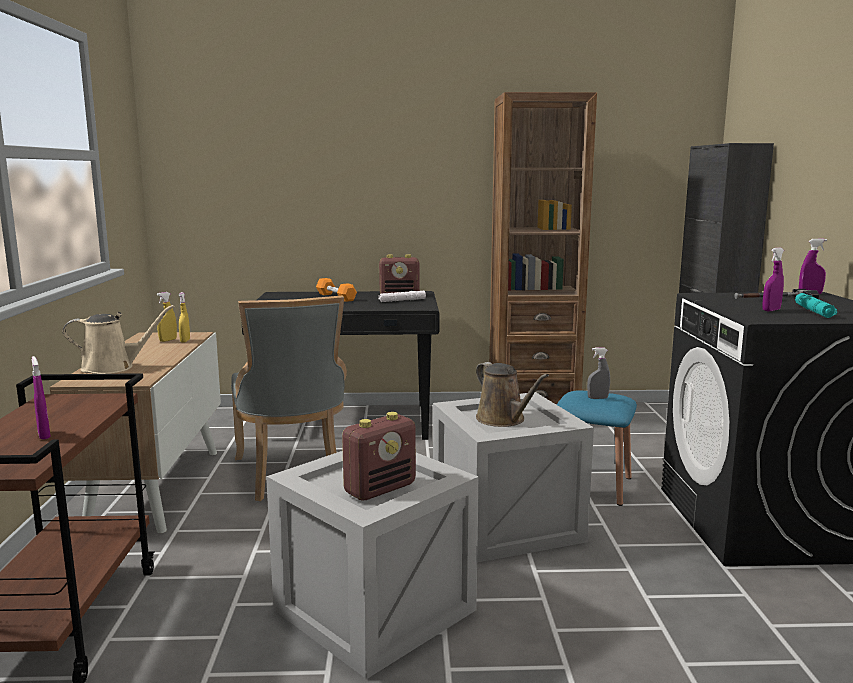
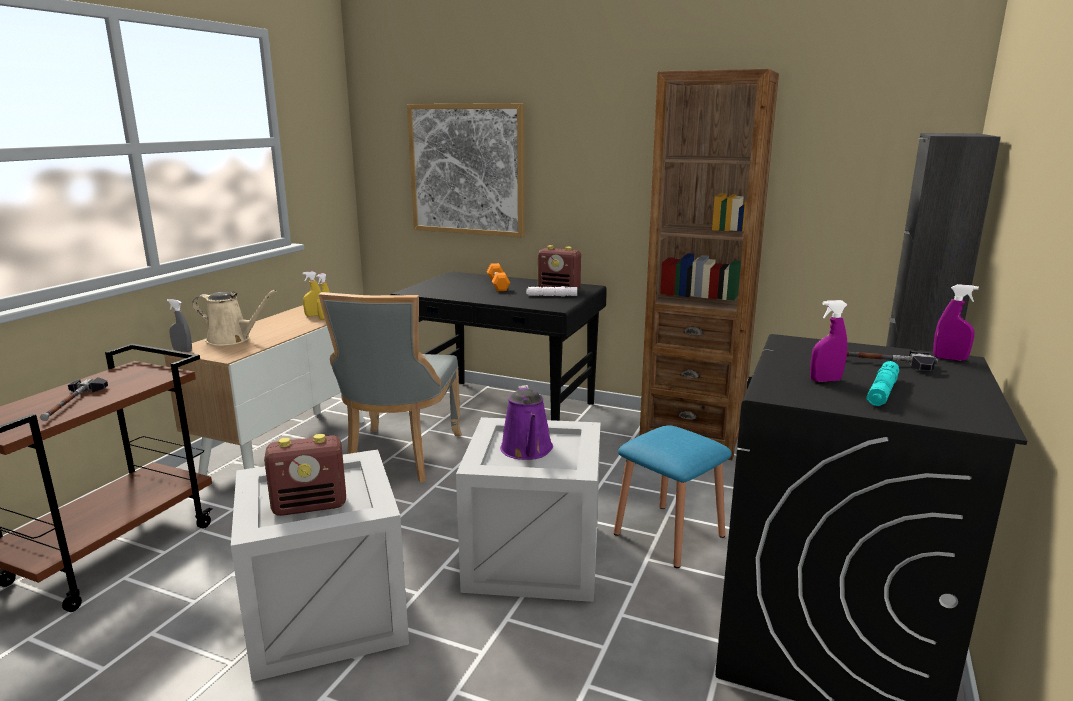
camera: 25 degrees right, 5 degrees up
purple spray bottle [32,356,51,439] -> hammer [40,377,108,421]
brown watering can [476,362,549,427] -> purple watering can [500,385,553,460]
grey spray bottle [587,347,610,399] -> grey spray bottle moved to [167,299,192,352]
none -> picture [407,103,525,237]

